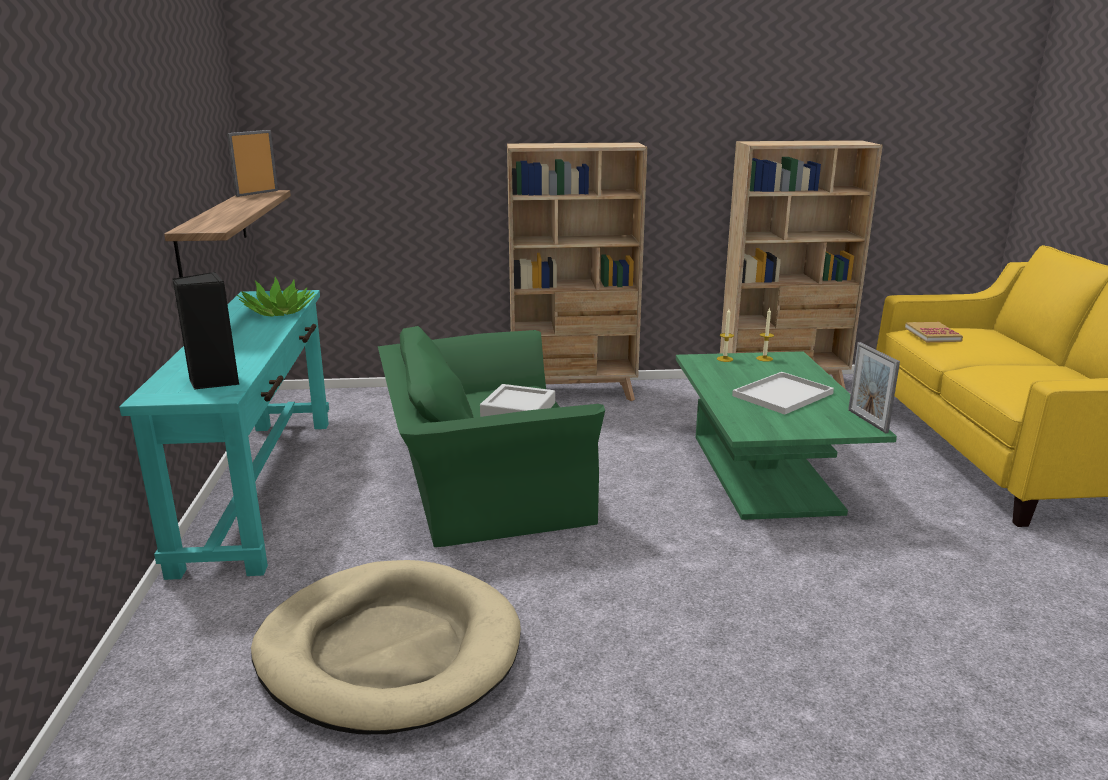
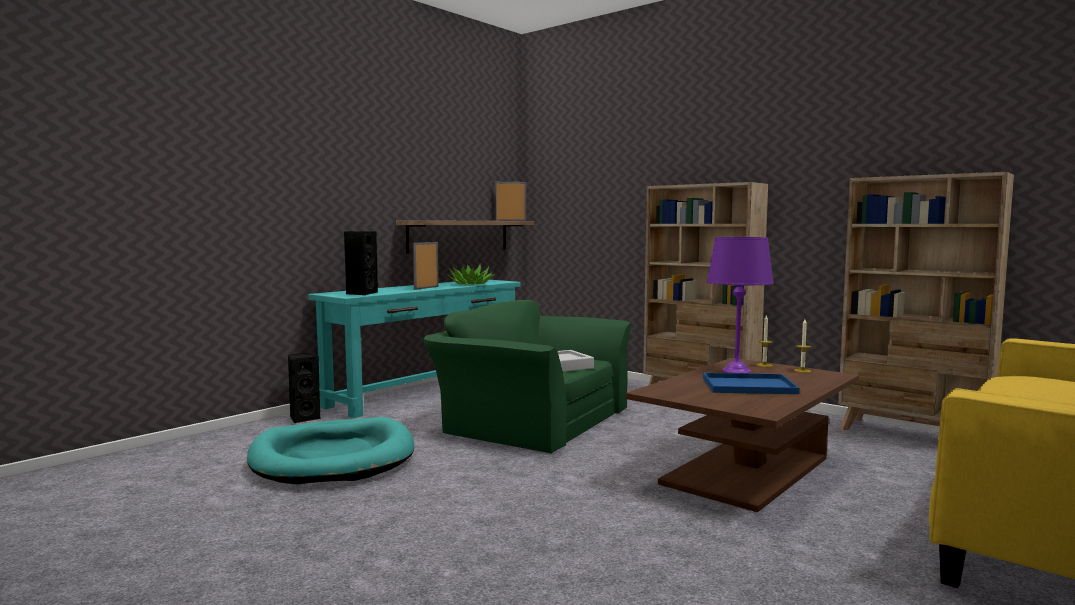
camera: 45 degrees right, 15 degrees down
beige dog bed [251,560,521,734] -> turquoise dog bed [247,417,414,485]
green coffee table [676,351,897,520] -> brown coffee table [626,358,859,512]
white tray [732,372,834,415] -> blue tray [703,373,800,394]
picture frame [848,342,900,433] -> picture frame moved to [413,242,439,290]
book [905,322,963,342] -> none
none -> black speaker [288,353,320,424]
none -> purple table lamp [707,237,773,373]

